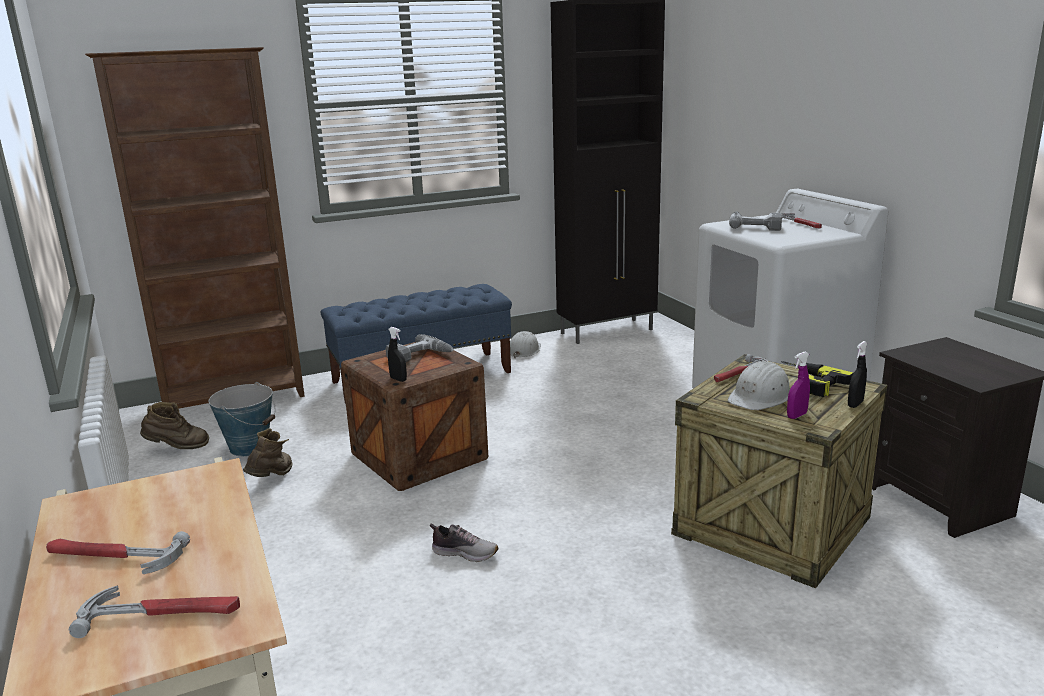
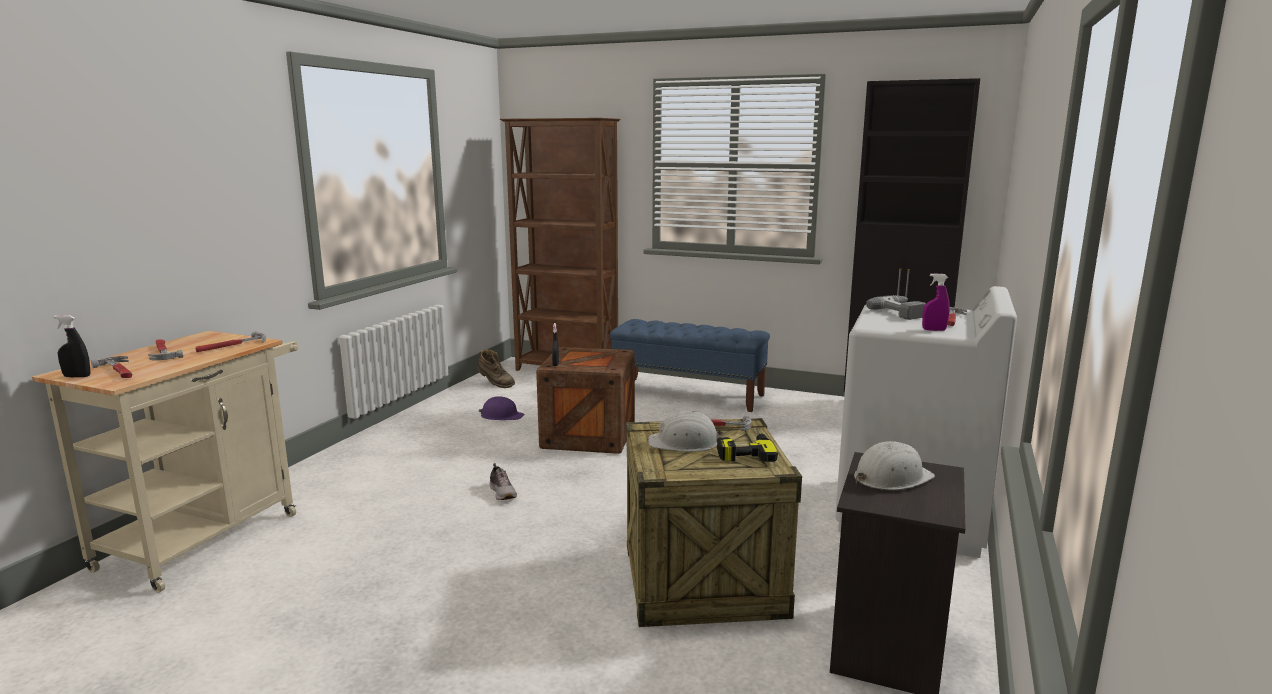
camera: 45 degrees right, 5 degrees down
bucket [209,382,276,456] -> none
brown boot [243,429,293,477] -> purple hard hat [478,396,525,420]
power drill [386,334,454,362] -> none
white hard hat [510,331,541,359] -> white hard hat moved to [854,441,935,490]
purple spray bottle [787,352,810,419] -> purple spray bottle moved to [922,273,950,331]
black spray bottle [848,341,867,408] -> black spray bottle moved to [53,315,91,377]
none -> hammer [195,331,266,352]

